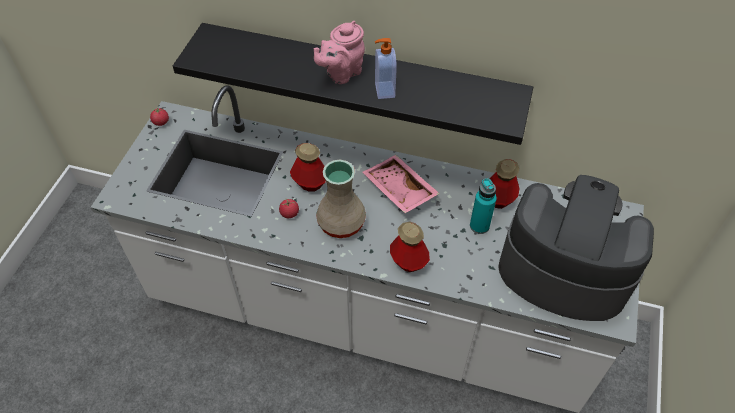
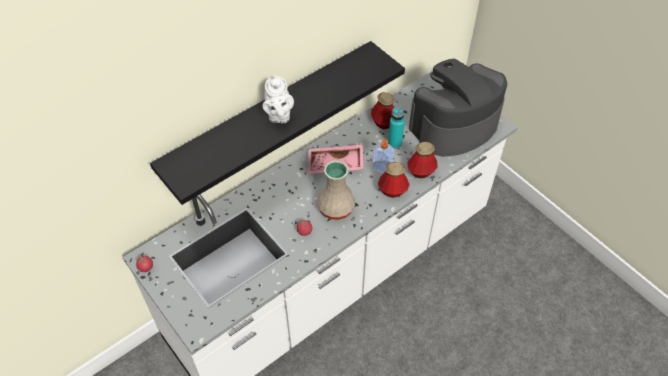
camera: 55 degrees left, 0 degrees up
bottle [290,143,326,192] -> bottle moved to [407,142,438,178]
pink teapot [314,21,365,84] -> white teapot [262,75,294,123]
soap dispenser [375,38,397,99] -> soap dispenser moved to [372,138,394,174]

